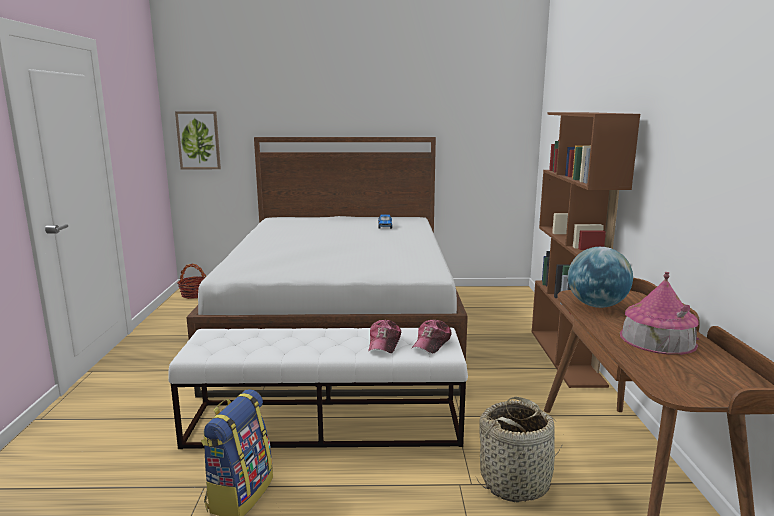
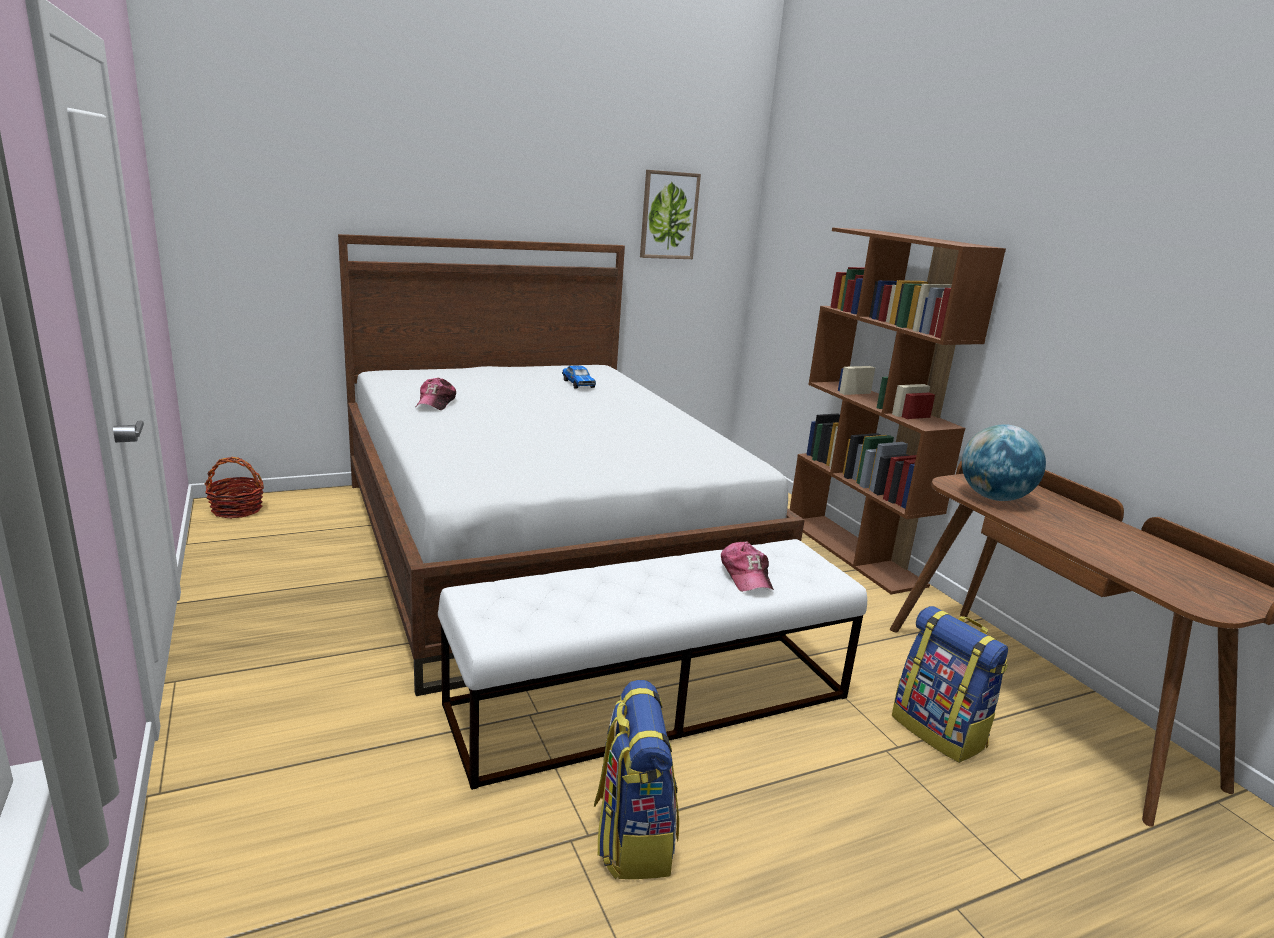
camera: 25 degrees left, 5 degrees up
picture [175,111,221,169] -> picture moved to [640,170,701,259]
cap [411,320,451,353] -> cap moved to [415,378,456,410]
basket [476,396,563,502] -> backpack [892,606,1008,762]
toy house [620,272,699,355] -> none

